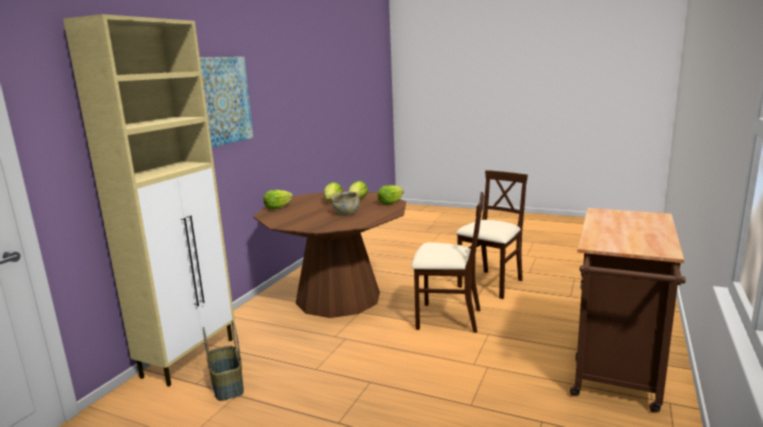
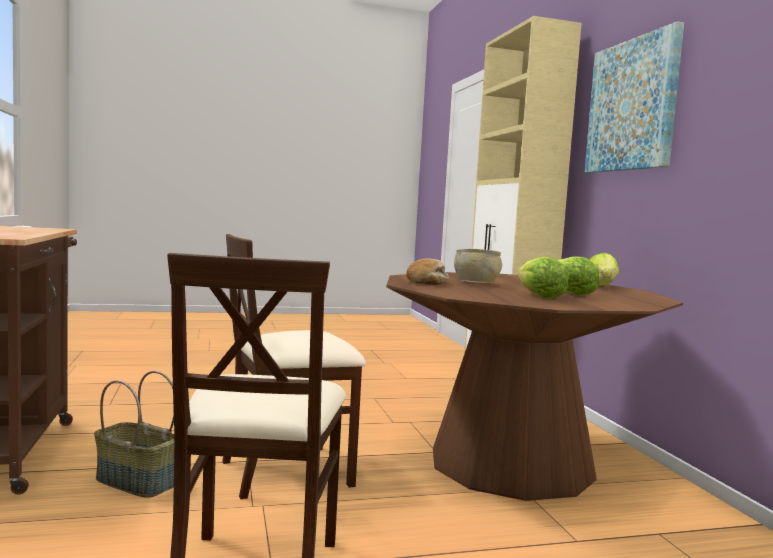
camera: 140 degrees right, 10 degrees down
basket [203,320,244,401] -> basket moved to [94,371,174,498]
lettuce [377,185,404,205] -> none
none -> bread [406,258,449,285]

